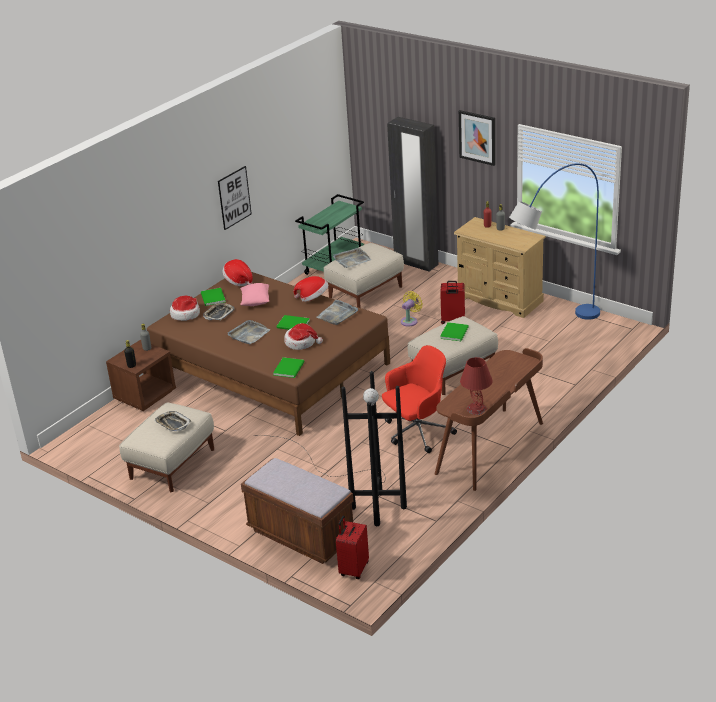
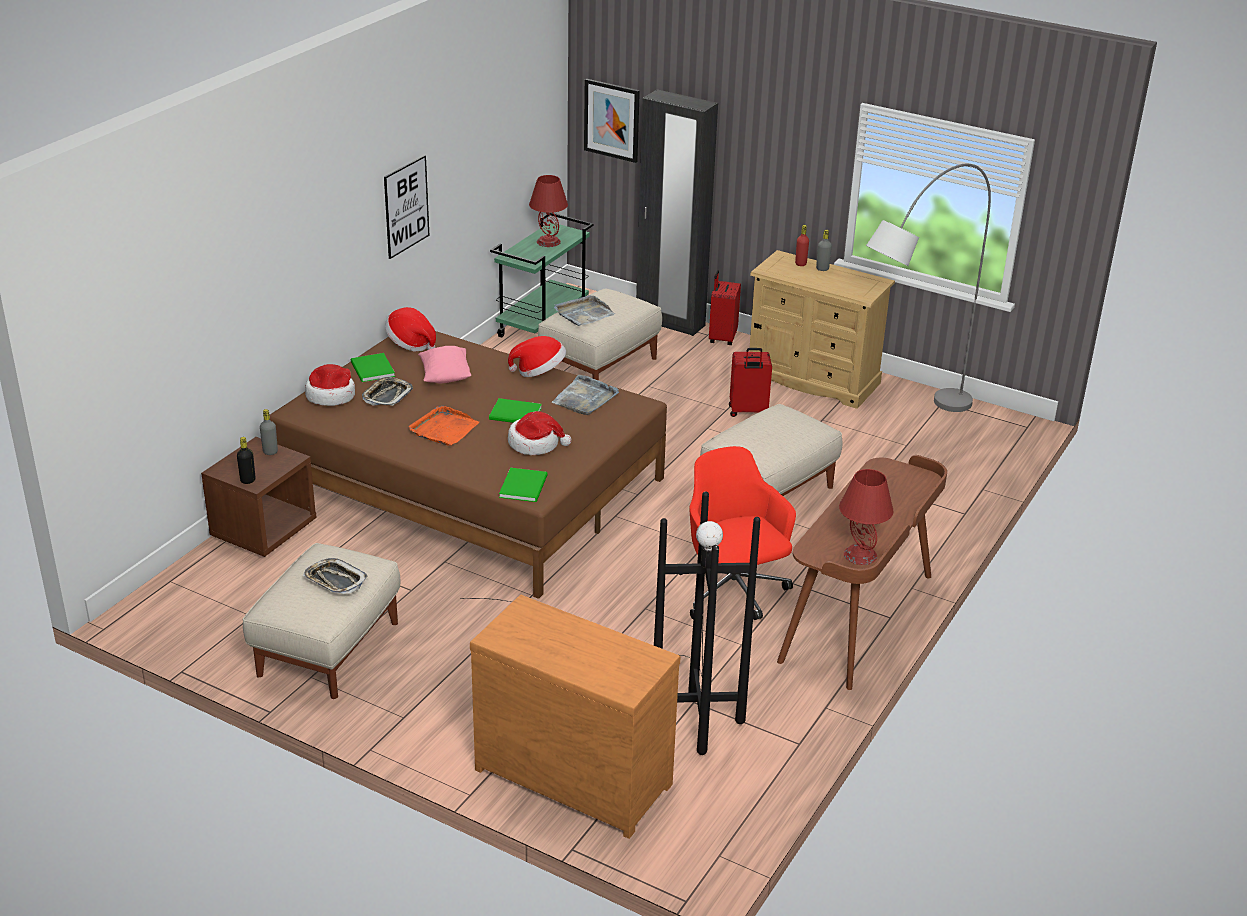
camera: 10 degrees left, 0 degrees up
grey tray [228,320,270,344] -> orange tray [409,406,479,446]
brown bench [241,458,354,564] -> brown dresser [470,594,680,839]
red suitcase [336,515,369,579] -> red suitcase moved to [709,270,741,345]
red office chair [382,345,457,453] -> red office chair turned 75 degrees counterclockwise [679,446,796,620]
yellow fan [401,291,423,327] -> none
green book [440,322,469,341] -> none
picture [459,110,495,166] -> picture moved to [584,79,640,163]
blue floor lamp [509,163,600,320] -> grey floor lamp [866,164,991,412]
none -> red table lamp [529,175,568,247]

